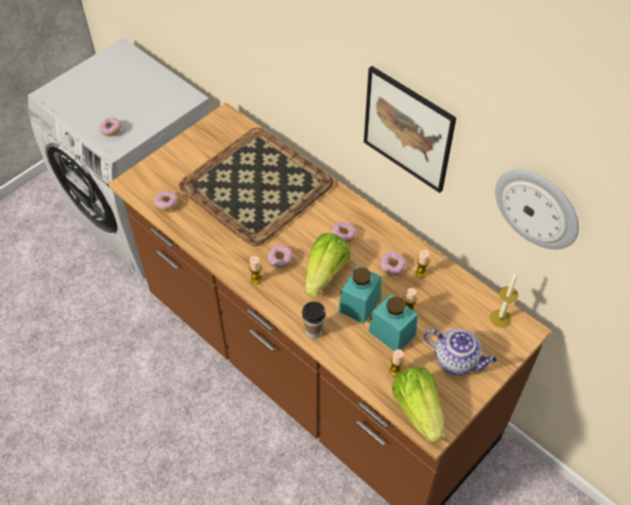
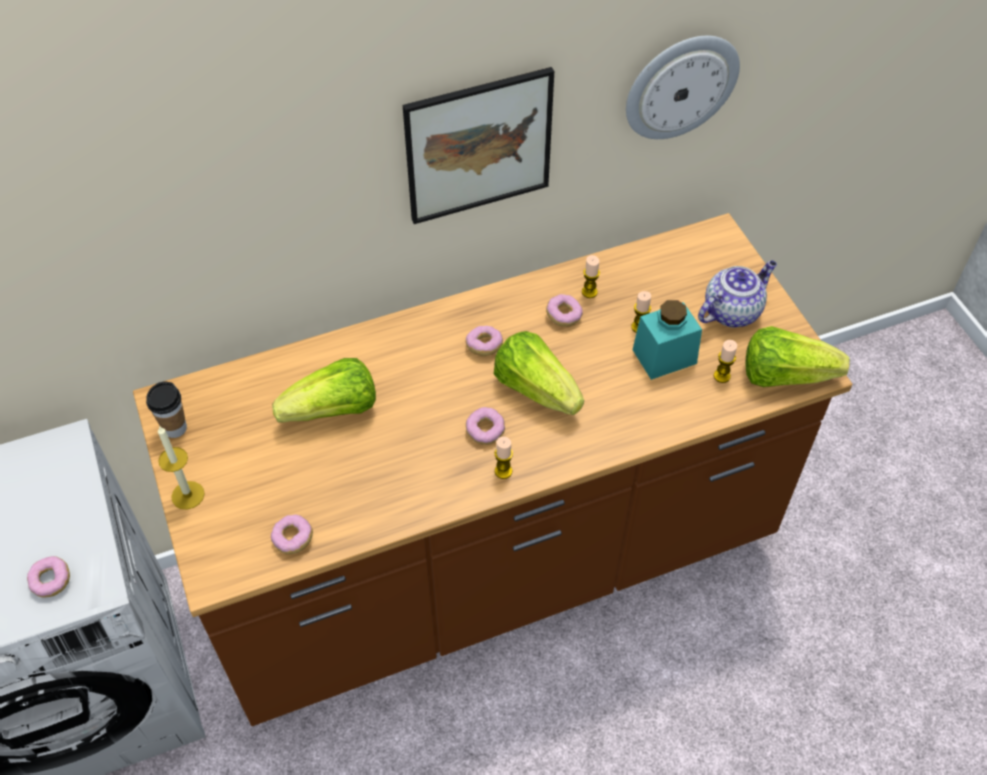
camera: 65 degrees left, 0 degrees up
tray [179,128,334,246] -> lettuce [272,358,376,423]
cup [302,302,326,338] -> cup moved to [146,382,187,438]
turquoise jar [338,266,381,324] -> none
candle [490,273,518,328] -> candle moved to [158,426,205,510]

